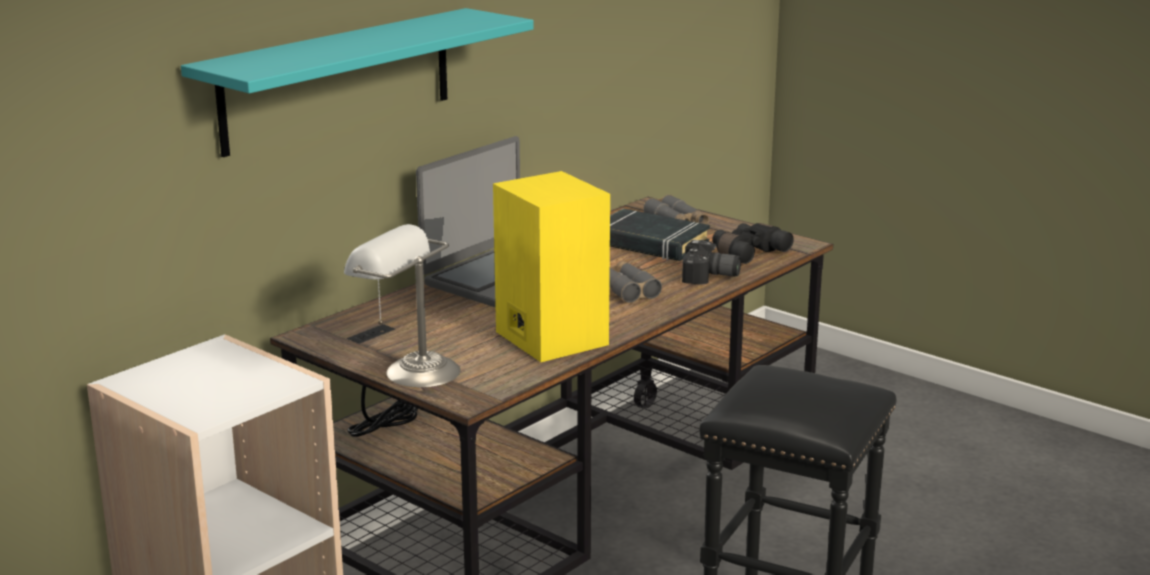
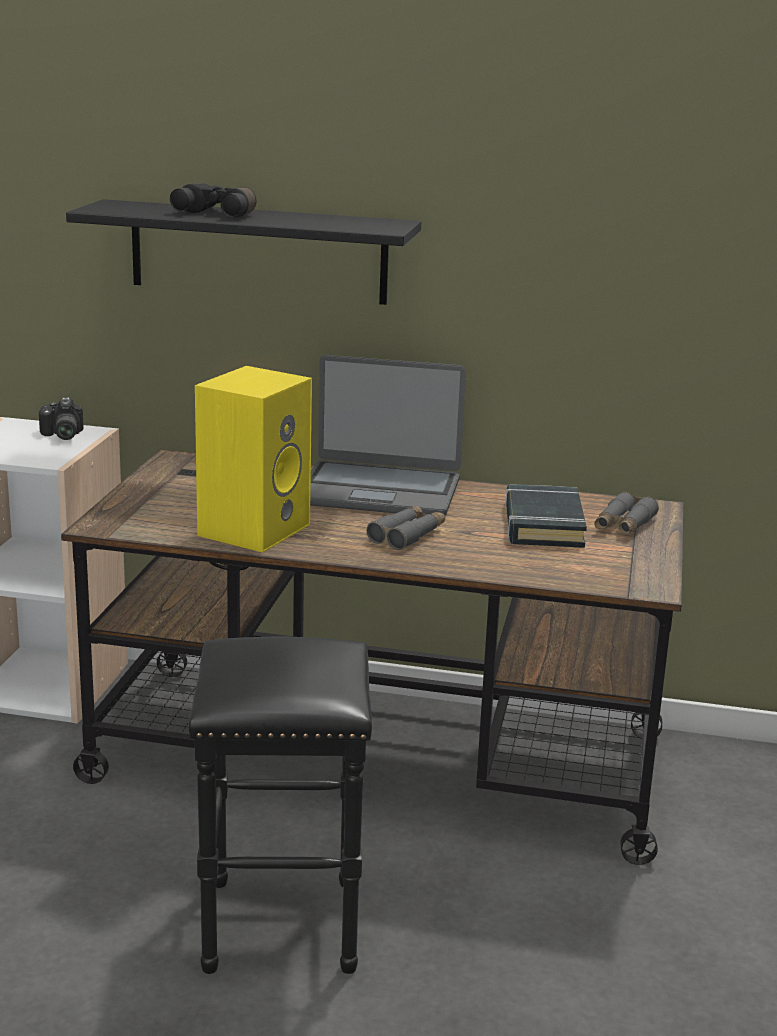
camera: 60 degrees right, 0 degrees up
turquoise shelf [181,8,534,157] -> black shelf [66,199,421,305]
white table lamp [344,224,461,387] -> none
camera [682,240,741,285] -> camera moved to [39,398,84,440]
black binoculars [712,223,794,264] -> black binoculars moved to [170,183,256,217]

